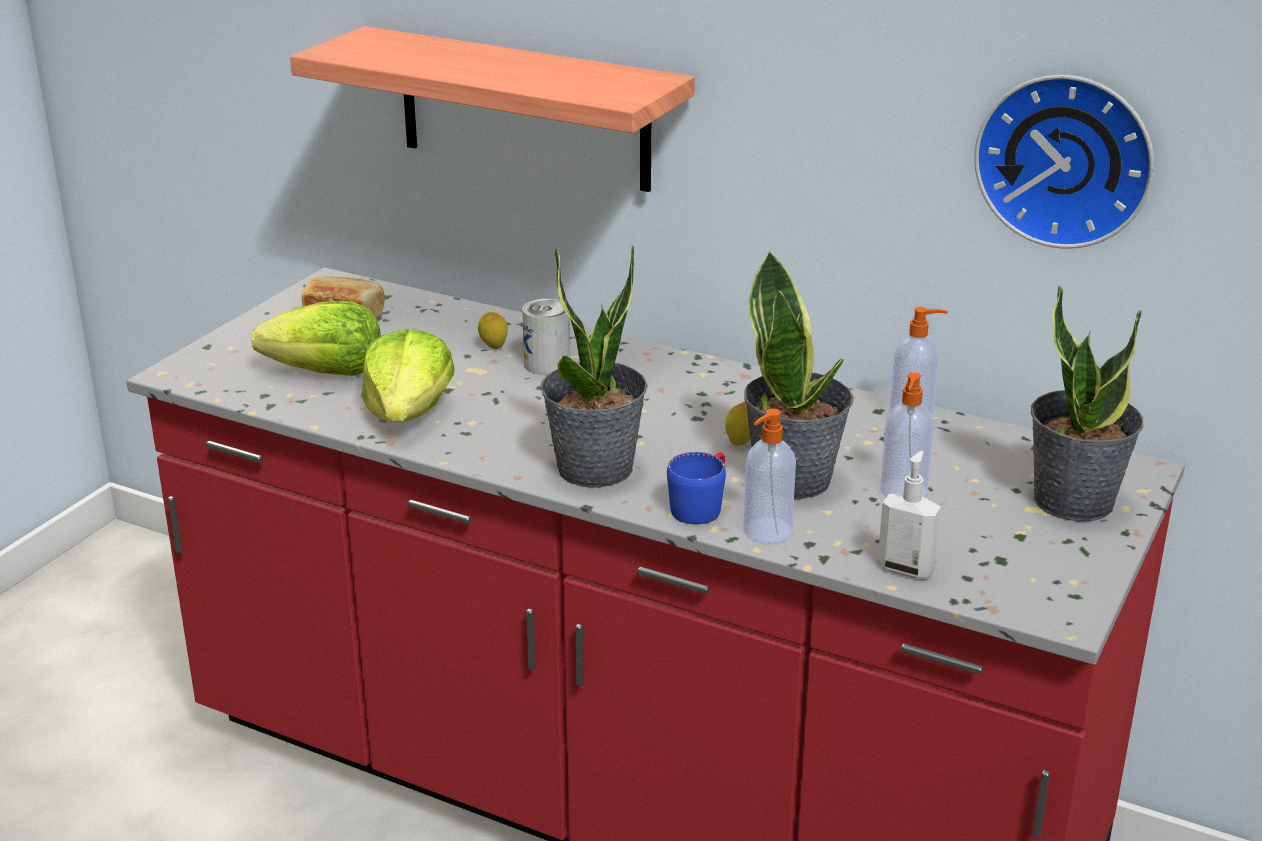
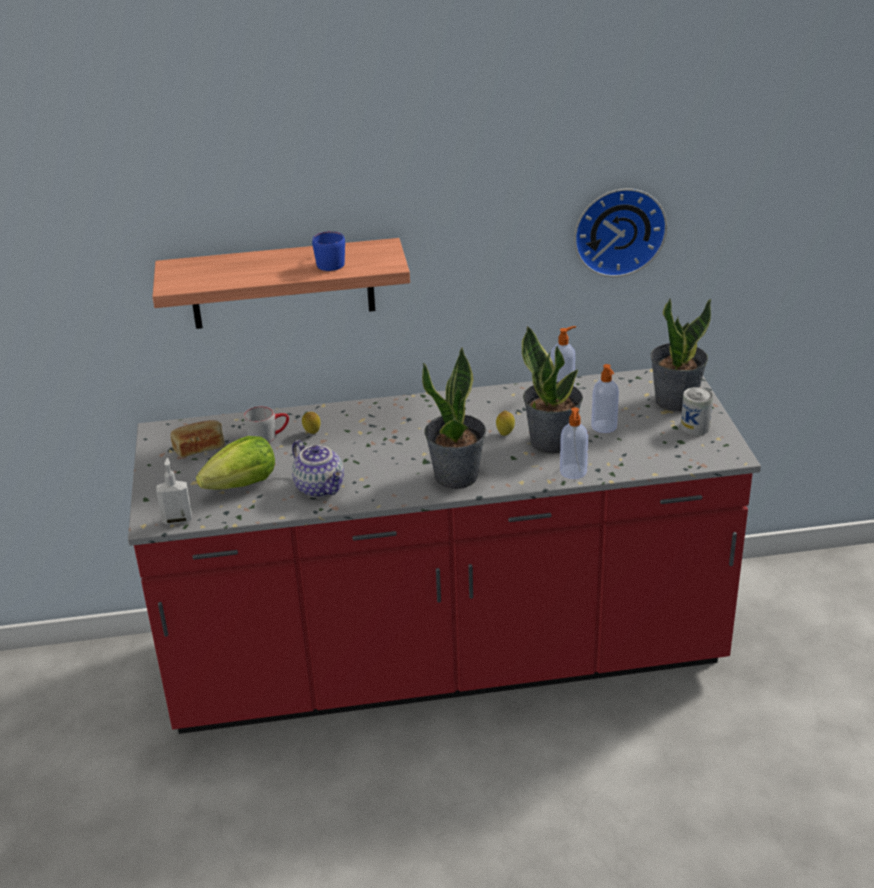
camera: 35 degrees left, 5 degrees up
lettuce [361,329,454,422] -> teapot [292,440,344,498]
can [522,299,570,375] -> can moved to [681,387,713,436]
blue mug [667,452,726,524] -> blue mug moved to [312,231,345,271]
soap dispenser [877,451,941,578] -> soap dispenser moved to [156,458,192,525]
none -> grey mug [244,406,289,443]

